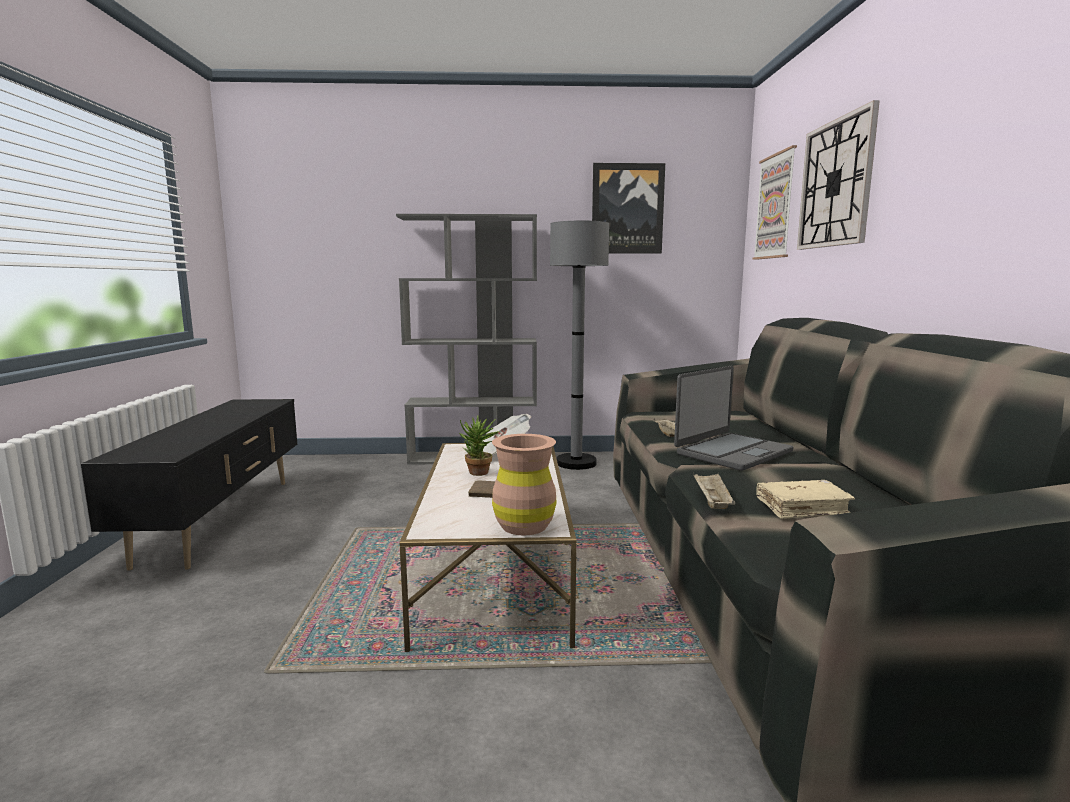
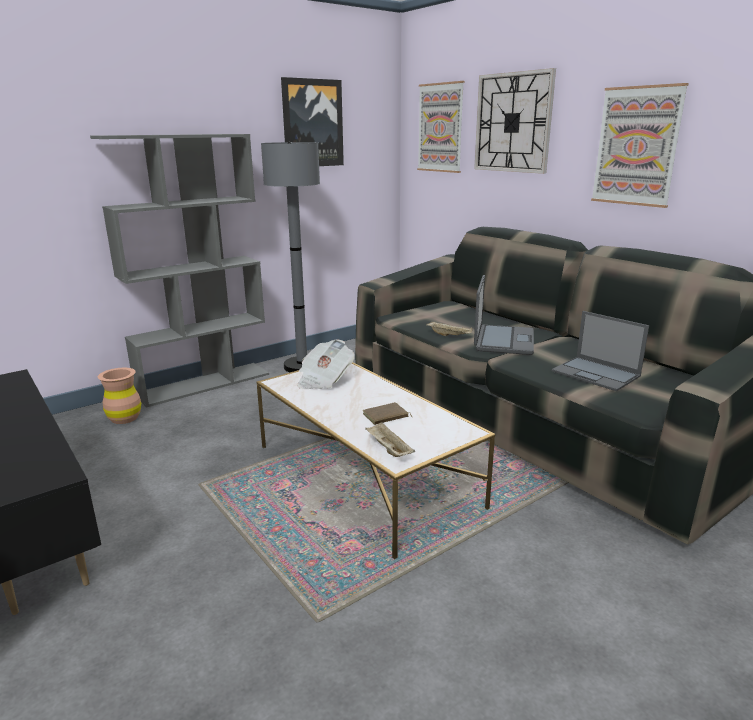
camera: 35 degrees left, 10 degrees up
potted plant [459,416,500,476] -> none
brown vase [492,434,557,535] -> brown vase moved to [98,368,141,424]
beige tray [693,473,735,509] -> beige tray moved to [365,422,415,457]
beige book [756,480,855,519] -> laptop [552,311,649,391]
none -> picture [591,83,689,208]

